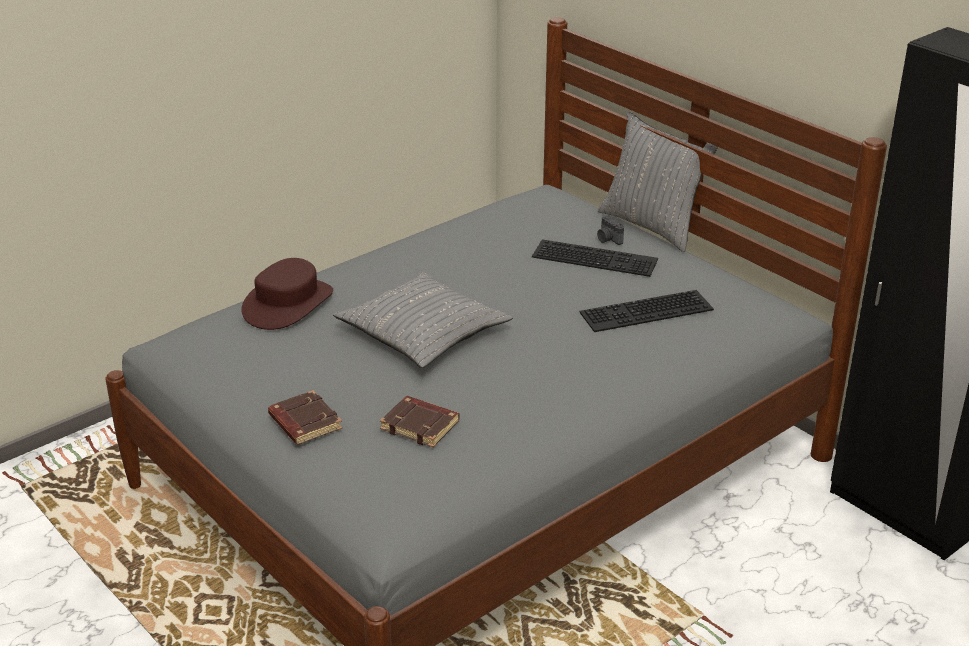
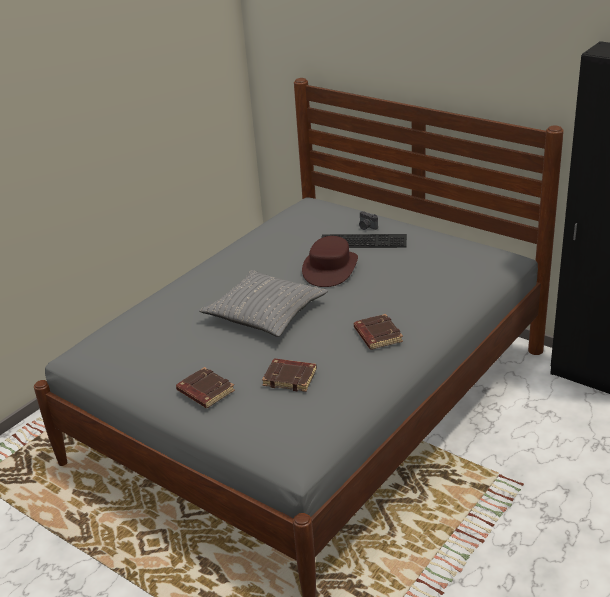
camera: 10 degrees left, 0 degrees up
brown hat [241,258,333,330] -> brown hat moved to [302,236,358,287]
keyboard [579,290,714,332] -> none
grey pillow [598,112,718,252] -> none
none -> brown book [354,314,403,350]

